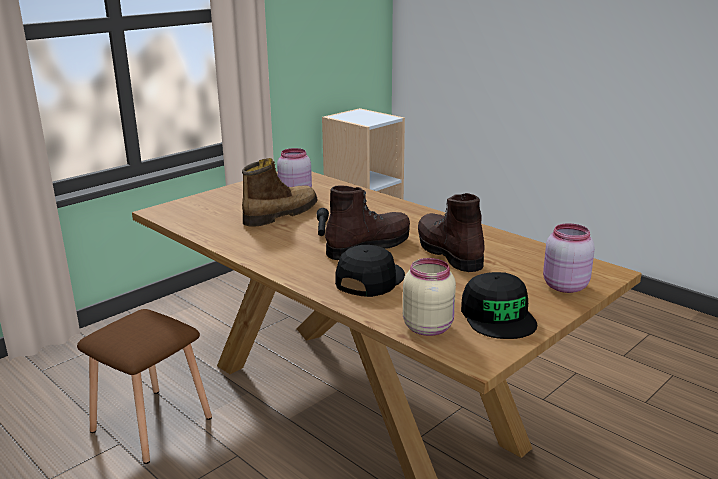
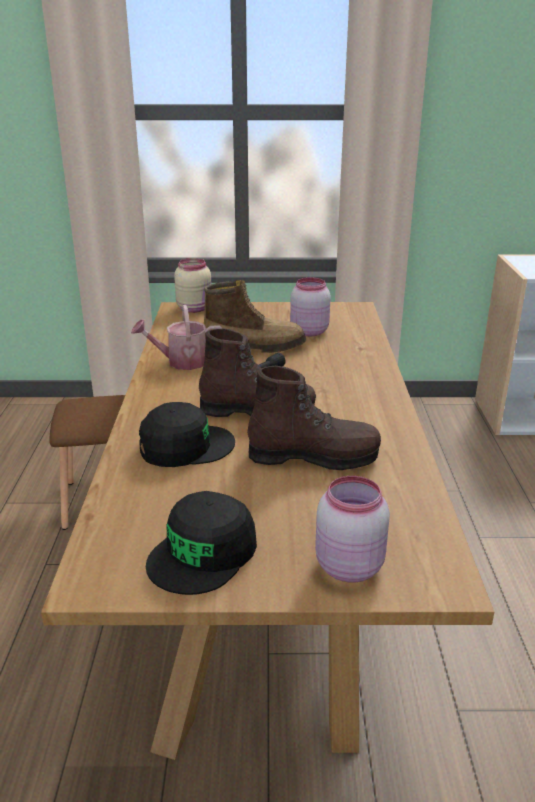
camera: 45 degrees right, 5 degrees up
beige jar [403,258,456,336] -> beige jar moved to [174,258,211,313]
brown boot [418,193,485,272] -> brown boot turned 75 degrees clockwise [247,366,381,470]
none -> watering can [131,305,222,370]

